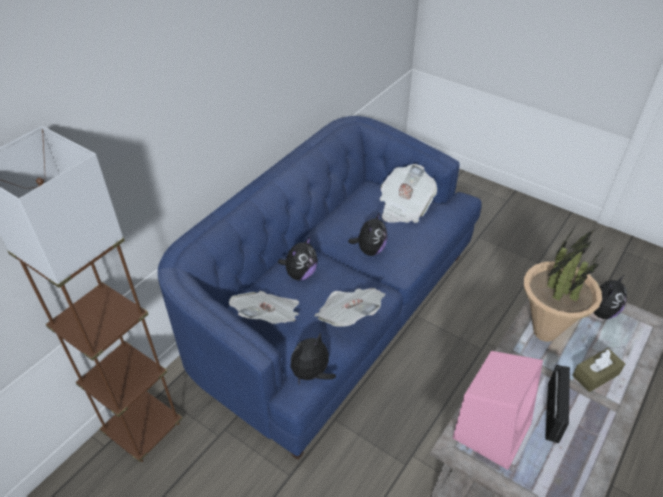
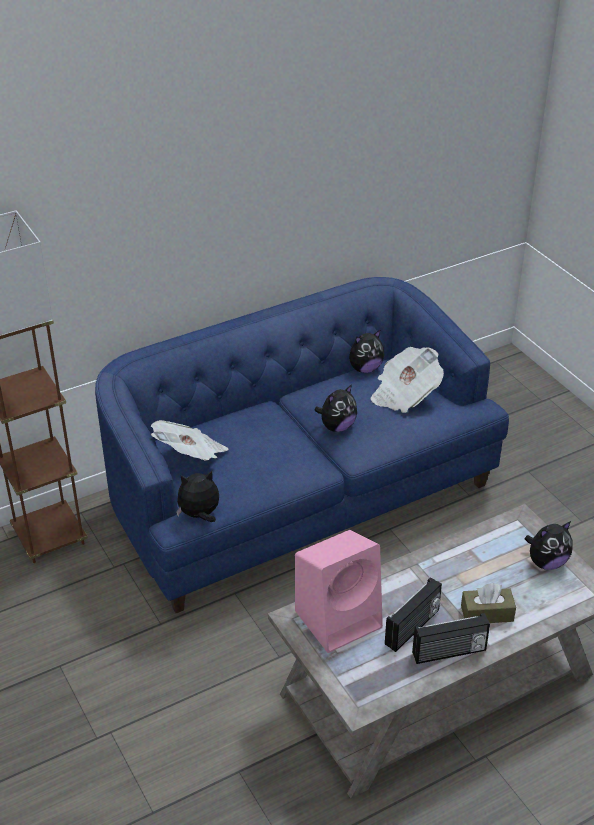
camera: 25 degrees right, 5 degrees down
plush toy [278,237,318,280] -> plush toy moved to [349,329,384,373]
newspaper [314,288,385,327] -> none
potted plant [524,225,603,342] -> none
none -> radio [412,613,490,664]

